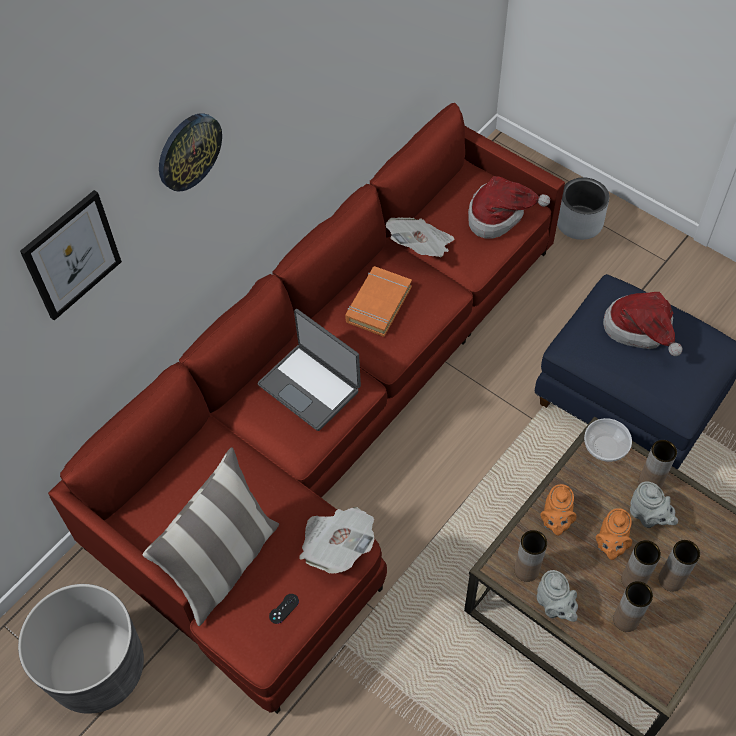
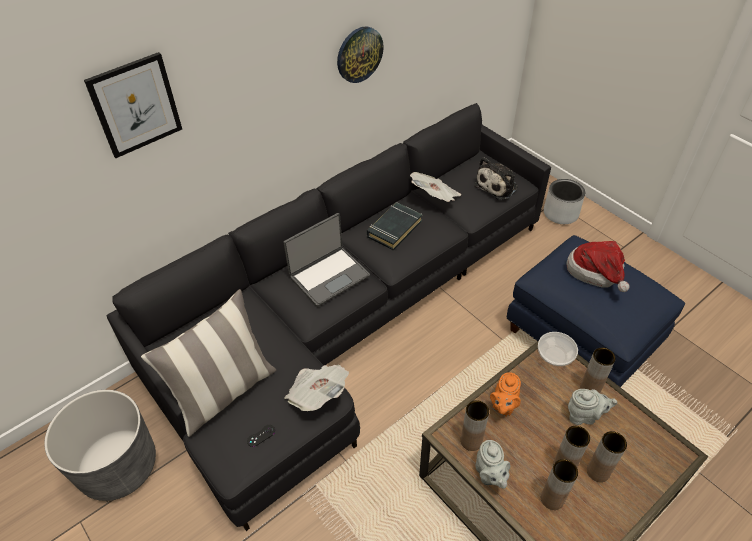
camera: 10 degrees right, 10 degrees down
red sofa [48,102,565,714] -> black sofa [106,103,551,531]
wall clock [159,113,222,192] -> wall clock moved to [337,26,384,83]
laptop [257,309,361,431] -> laptop turned 90 degrees counterclockwise [284,213,370,307]
orange book [345,266,412,337] -> black book [367,202,422,250]
hat [468,176,550,239] -> plush toy [474,157,518,200]
orange teapot [596,508,632,560] -> none
grey teapot [630,481,678,528] -> grey teapot turned 60 degrees counterclockwise [568,389,617,425]

